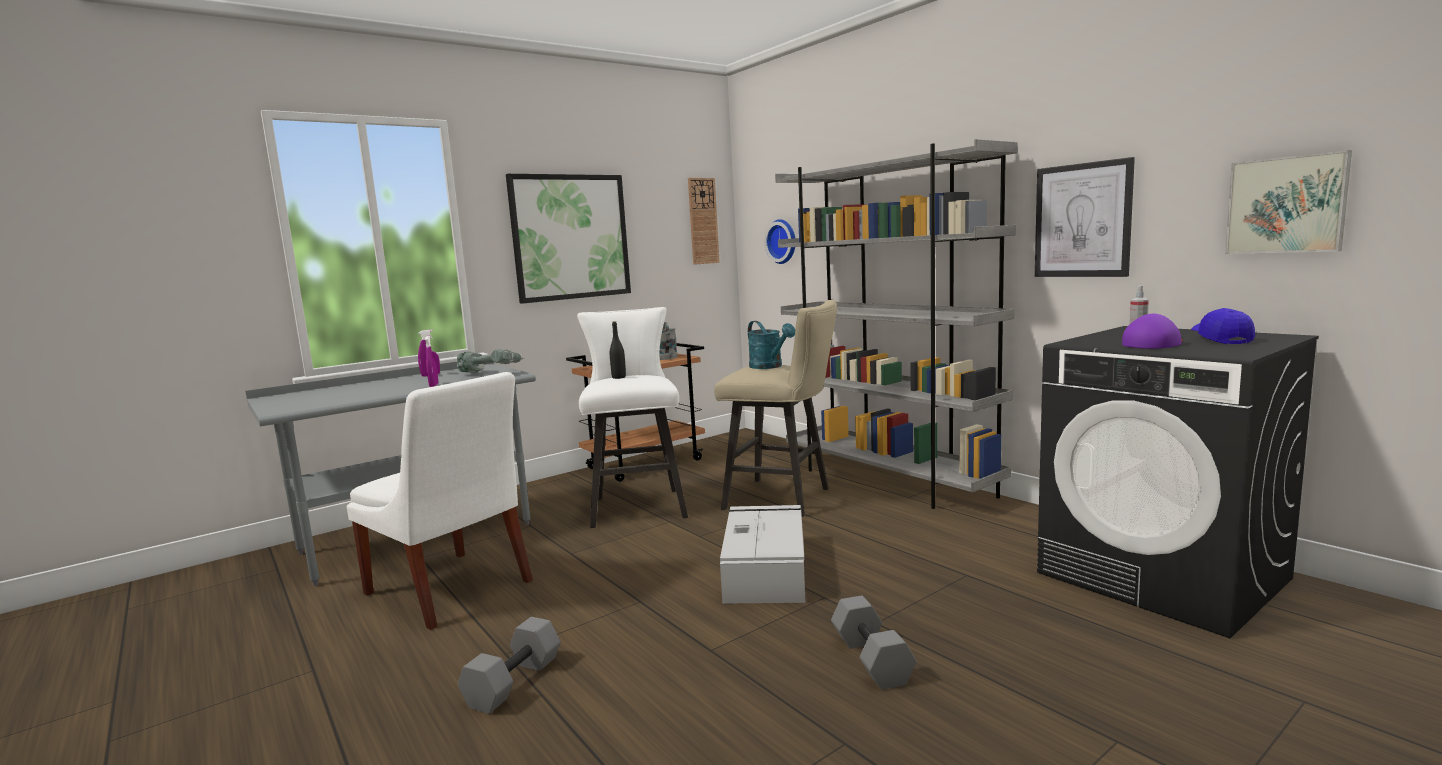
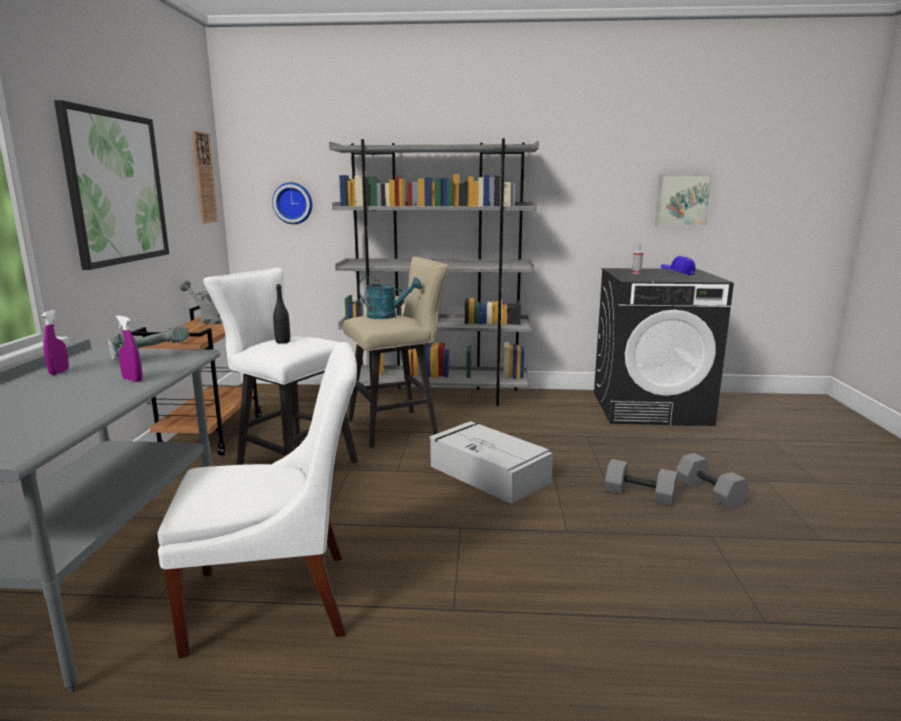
camera: 50 degrees left, 5 degrees up
grey dumbbell [458,617,561,714] -> grey dumbbell moved to [676,453,749,509]
picture [1035,157,1135,277] -> none
purple cap [1122,314,1183,349] -> none

